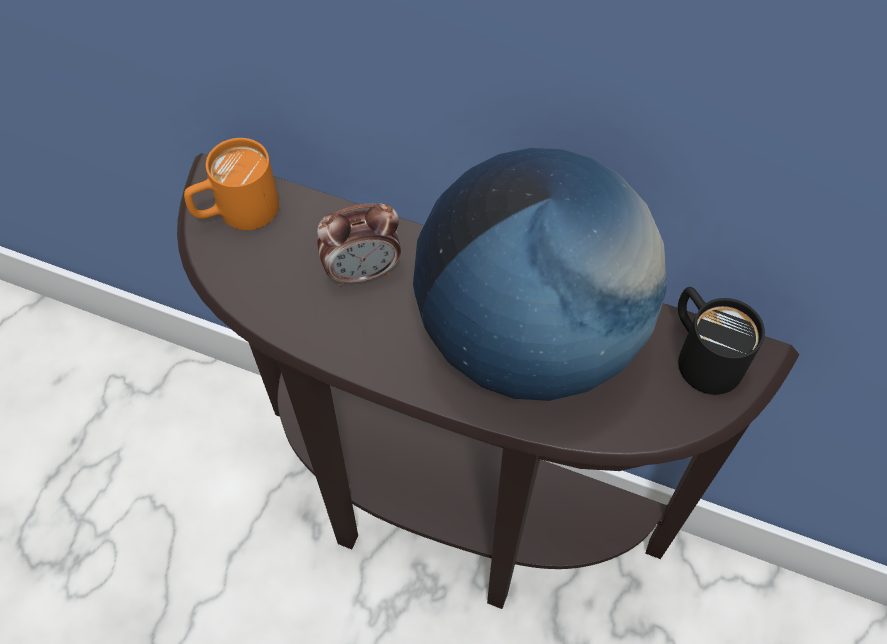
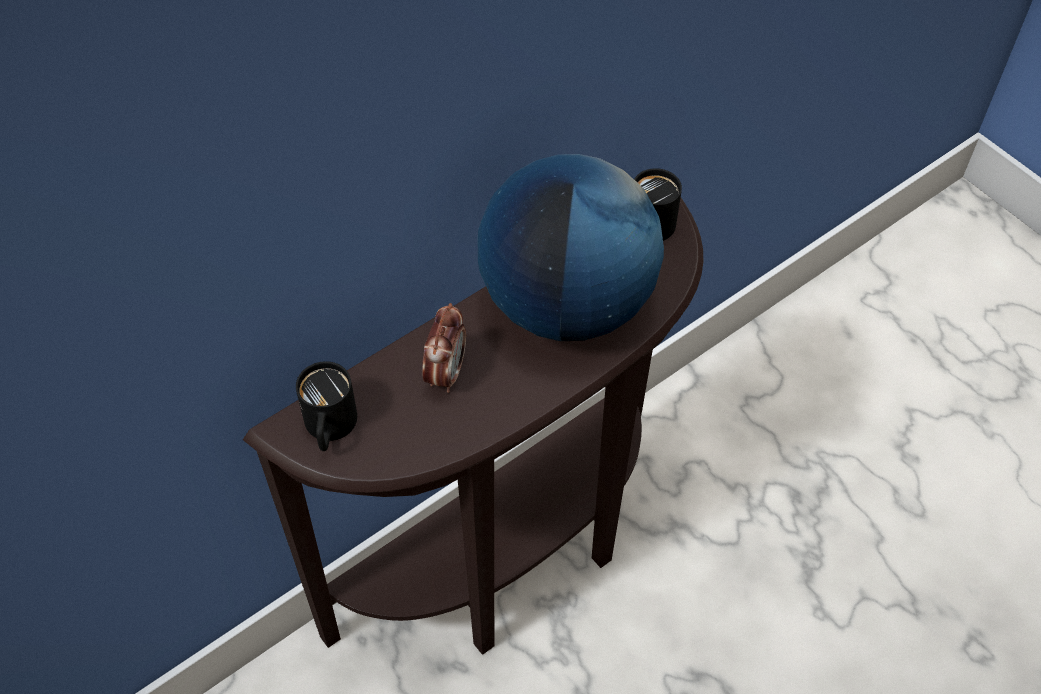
camera: 60 degrees left, 5 degrees down
orange mug [184,138,279,230] -> black mug [296,361,357,451]

